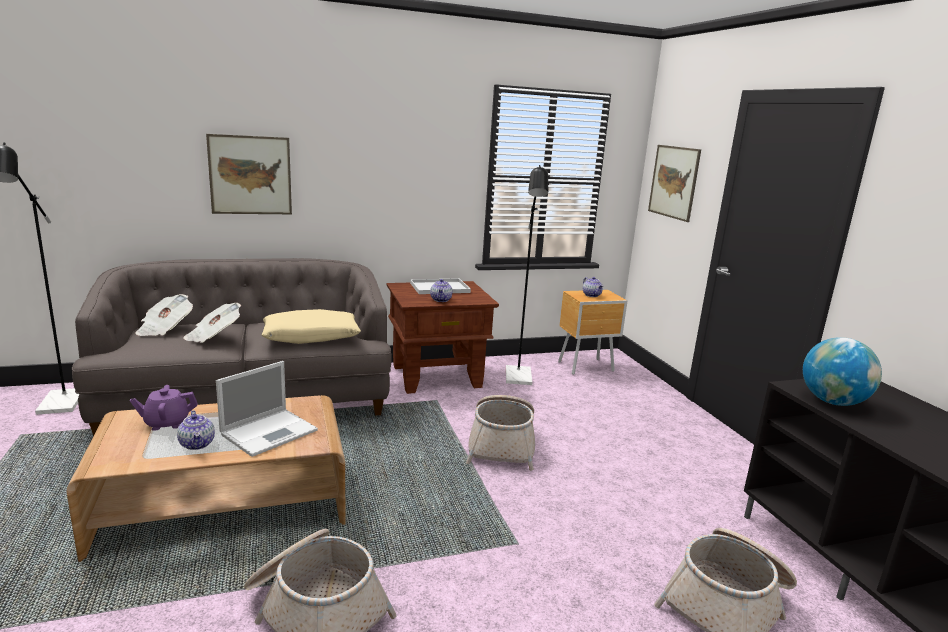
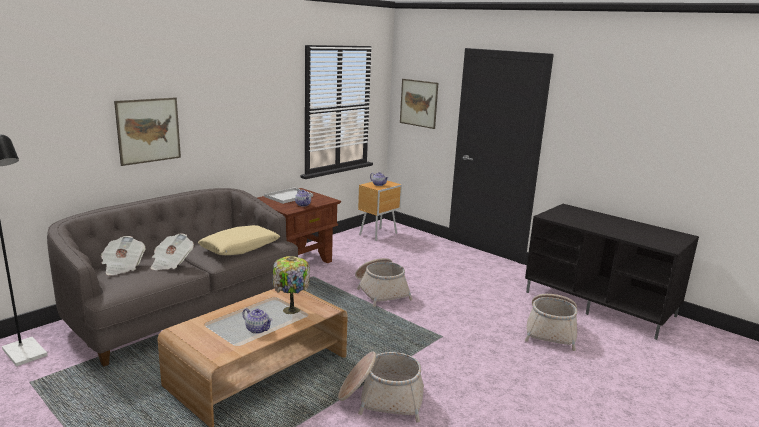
camera: 30 degrees left, 0 degrees up
purple teapot [130,385,198,431] -> none
laptop [216,361,318,457] -> table lamp [272,256,310,314]
black floor lamp [506,165,548,385] -> none
globe [803,337,882,406] -> none

